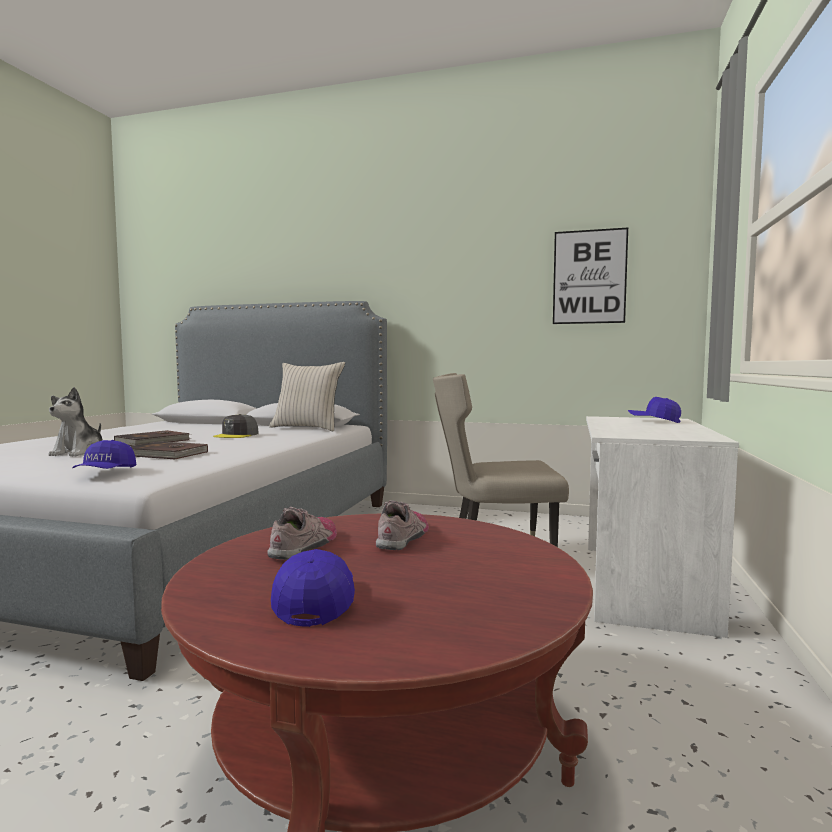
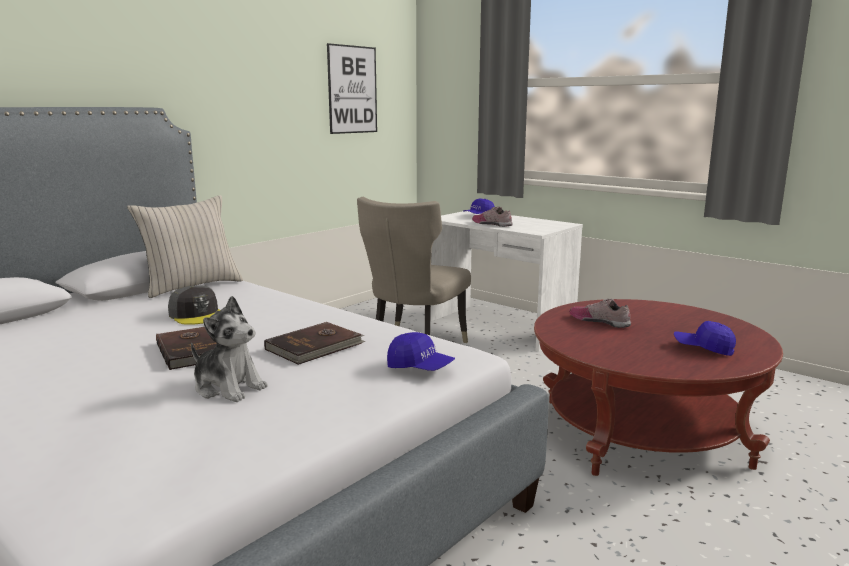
camera: 65 degrees left, 10 degrees up
shoe [267,507,337,560] -> shoe moved to [472,206,513,227]

